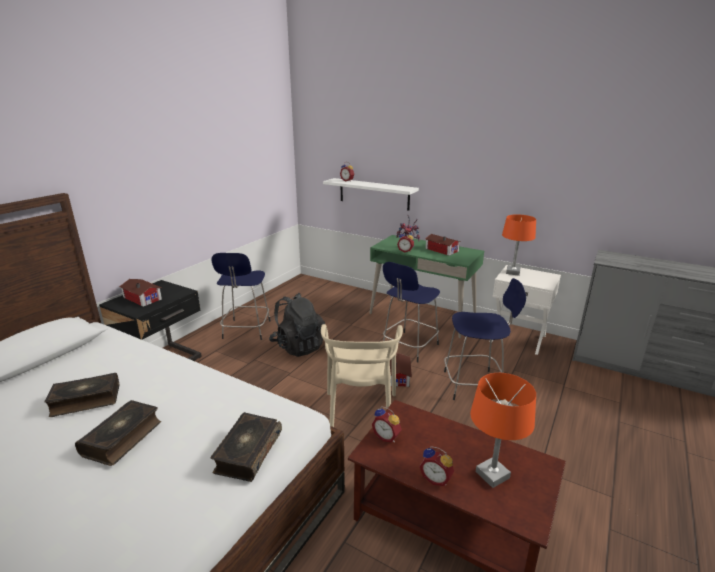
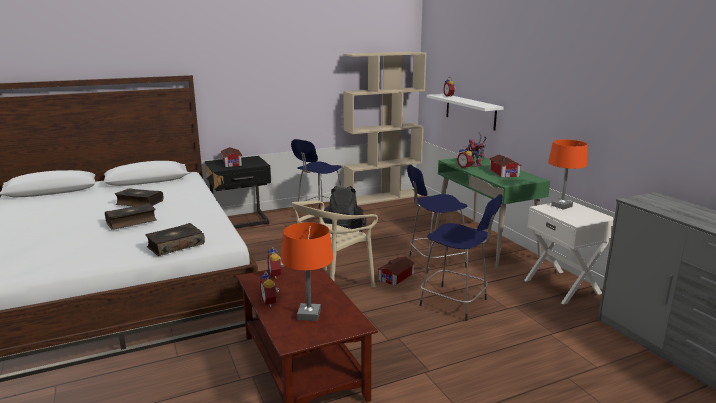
camera: 35 degrees right, 5 degrees down
none -> beige bookcase [343,52,427,206]

